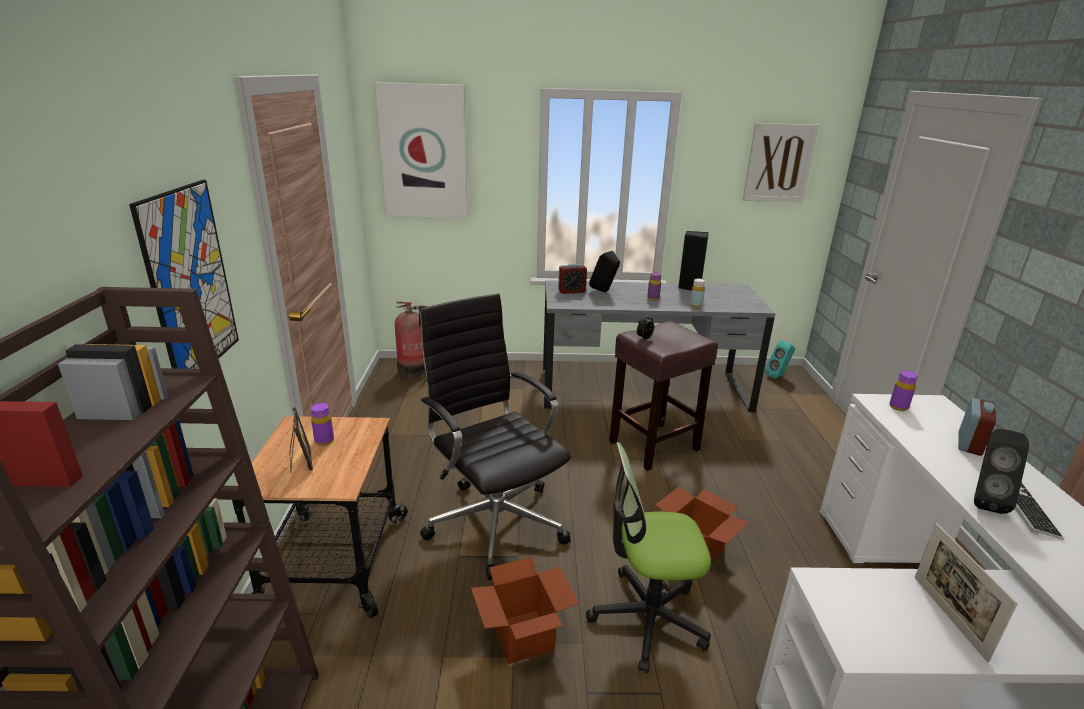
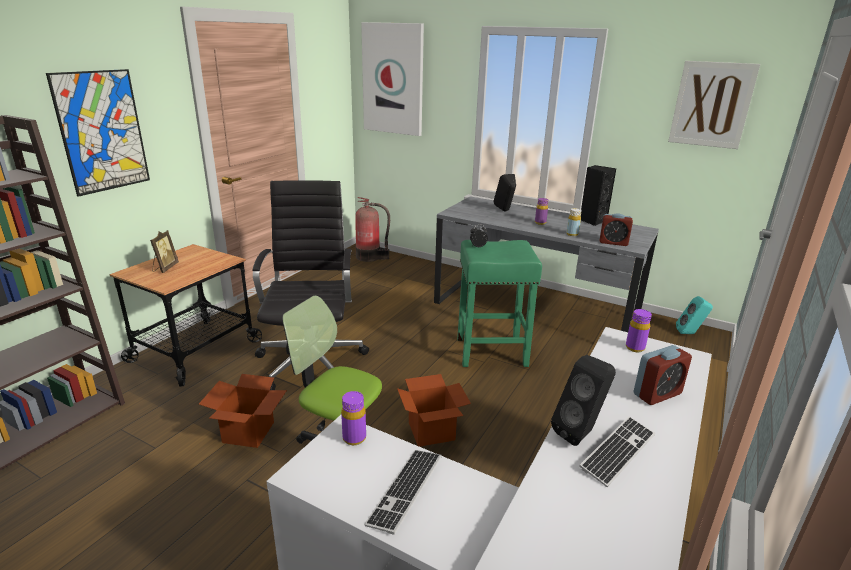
camera: 30 degrees right, 0 degrees up
purple bottle [311,403,334,446] -> purple bottle moved to [341,391,366,445]
alarm clock [558,263,587,294] -> alarm clock moved to [600,214,633,246]
brown stool [609,321,718,471] -> green stool [457,240,542,367]
picture frame [915,523,1018,663] -> keyboard [364,450,442,535]

